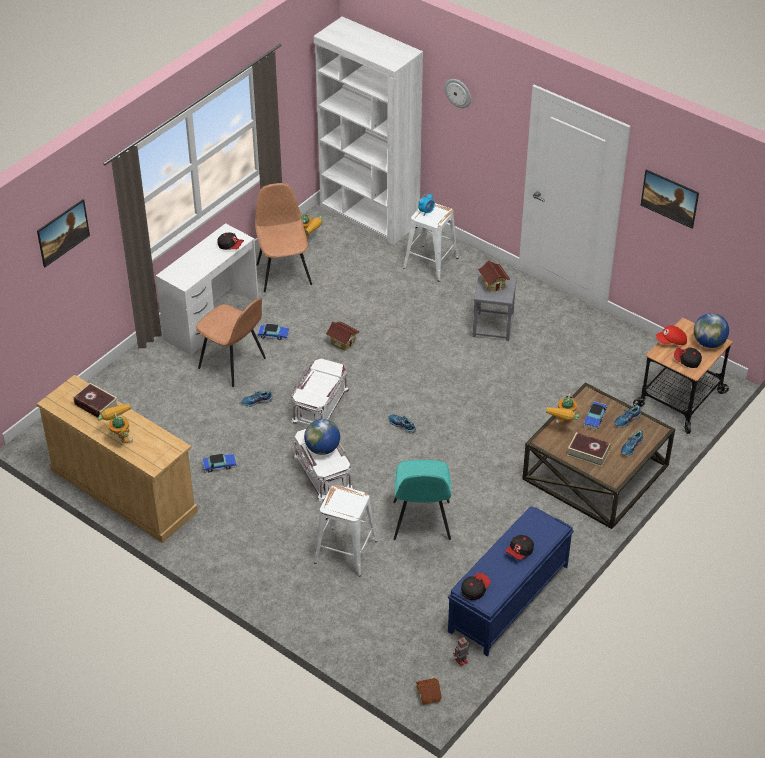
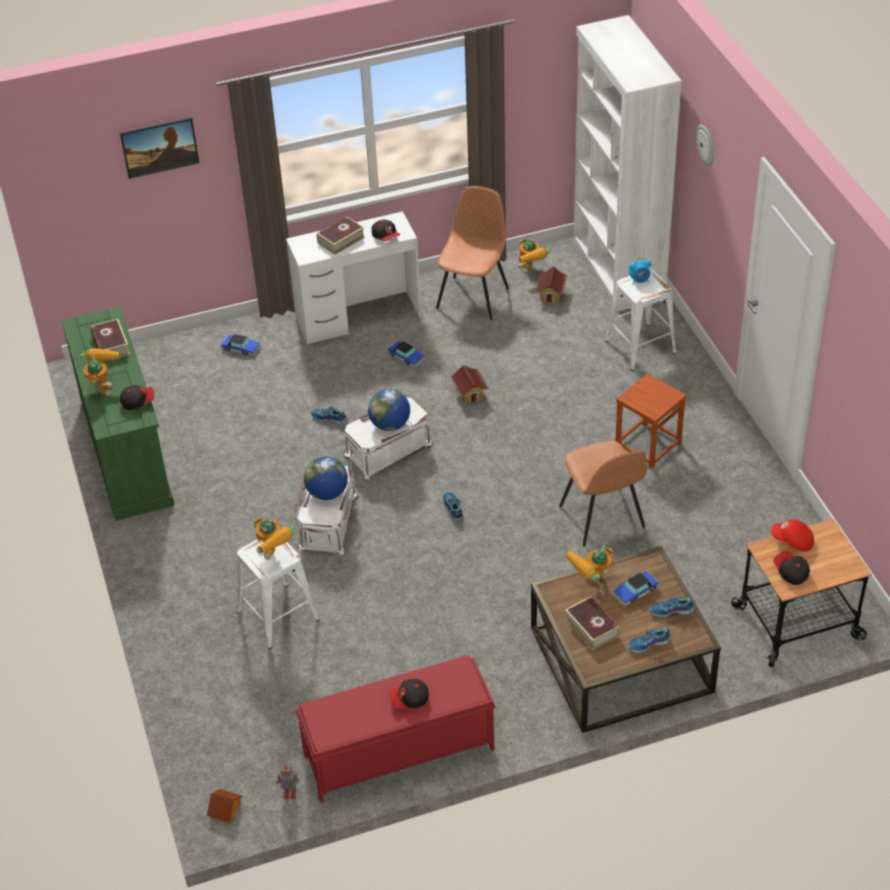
camera: 35 degrees right, 0 degrees up
beige dresser [37,375,198,543] -> green dresser [62,306,175,521]
brown chair [196,298,266,387] -> brown chair moved to [559,441,647,547]
toy car [202,454,237,473] -> toy car moved to [221,334,261,356]
turquoise chair [393,460,451,540] -> none
blue bench [448,506,574,656] -> red bench [295,655,496,803]
cap [461,573,491,601] -> cap moved to [120,385,154,410]
grey stool [472,274,517,341] -> brown stool [615,373,687,468]
toy house [478,261,510,293] -> toy house moved to [536,267,567,303]
picture [641,169,699,229] -> none
globe [694,313,729,348] -> globe moved to [368,389,410,431]
none -> toy robot [253,514,296,560]
none -> book [317,216,365,255]

